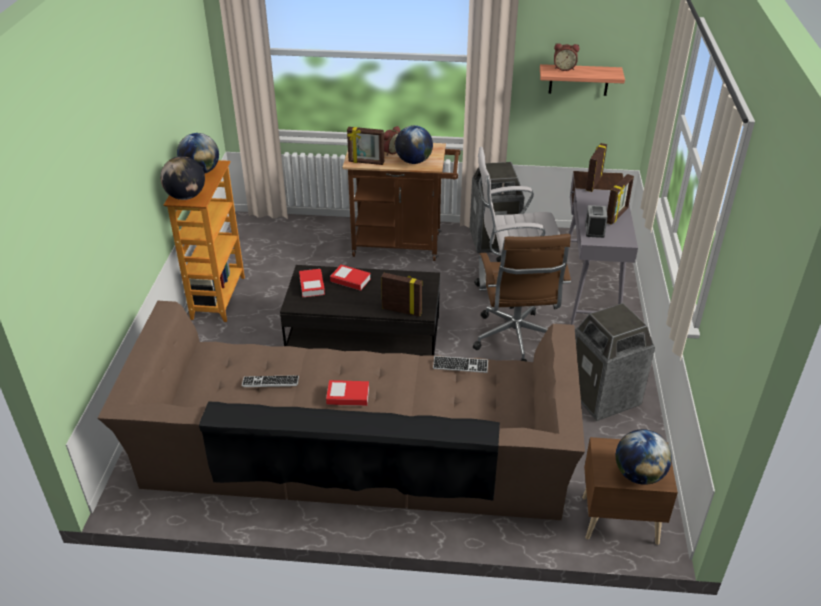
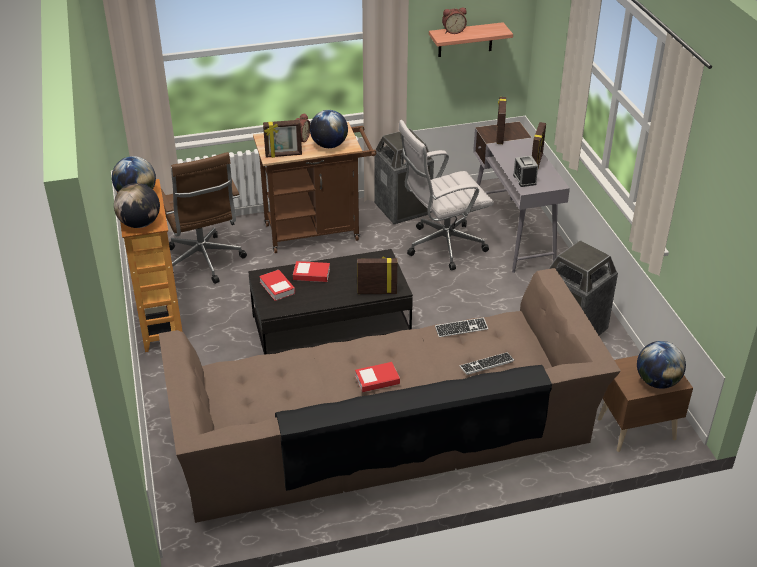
camera: 20 degrees left, 0 degrees up
keyboard [242,375,299,387] -> keyboard moved to [459,352,514,375]
brown office chair [473,234,571,362] -> brown office chair moved to [161,152,247,284]

